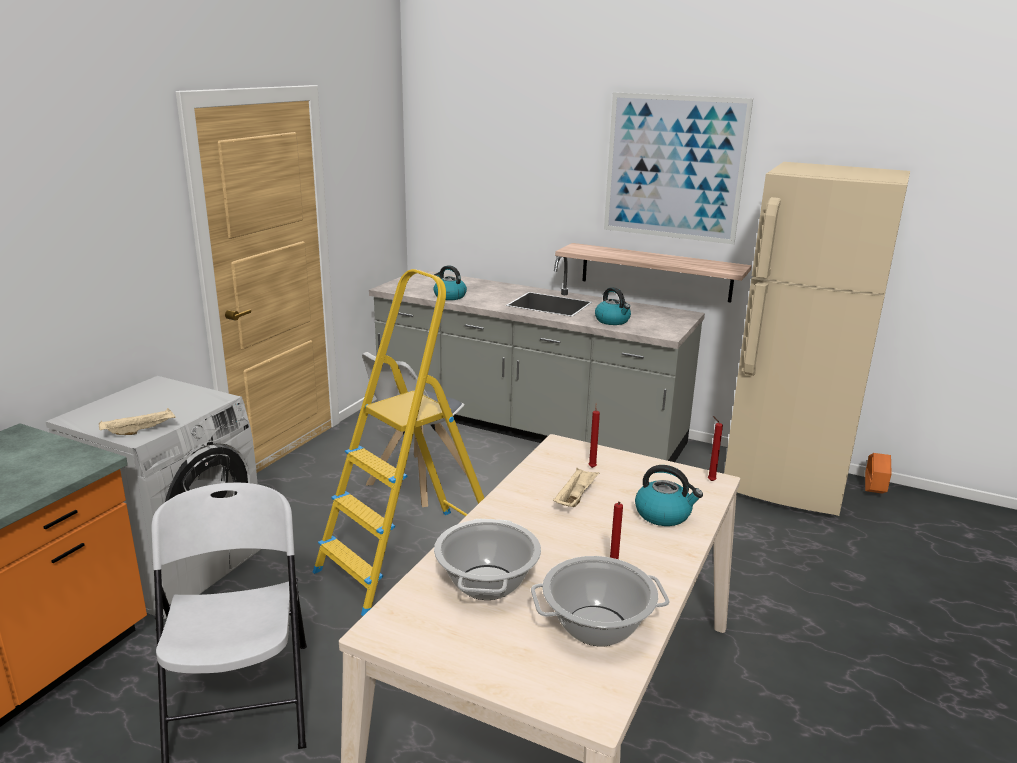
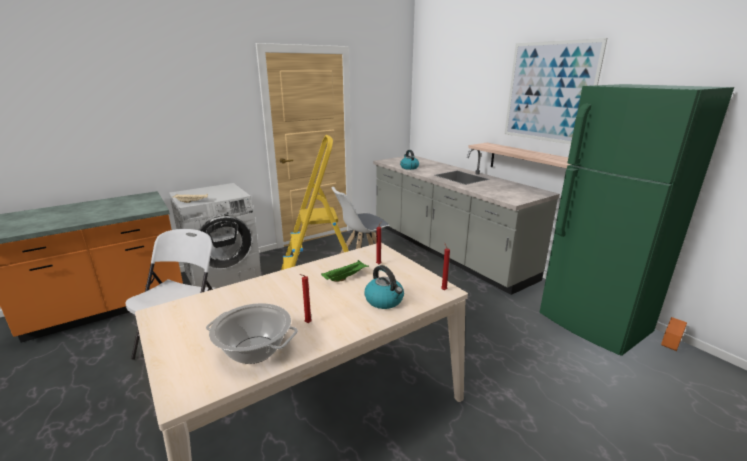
camera: 30 degrees right, 0 degrees up
cooking pot [434,519,541,600] -> none
beige tray [553,468,600,507] -> green tray [321,260,369,282]
kettle [595,287,631,325] -> none
beige fridge [724,162,910,516] -> green fridge [539,84,734,356]

